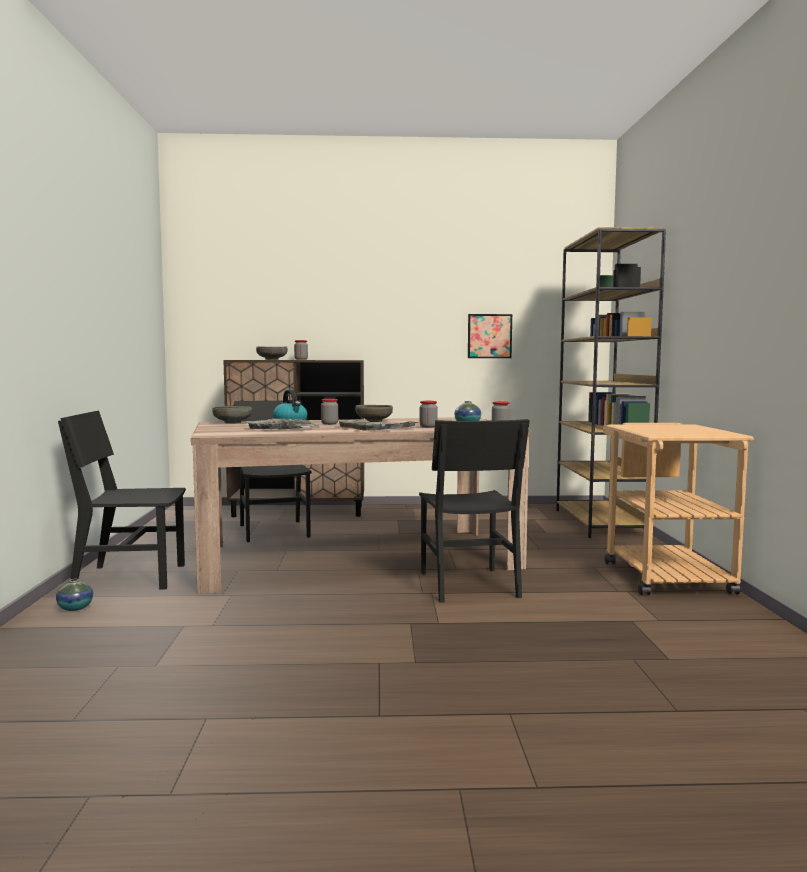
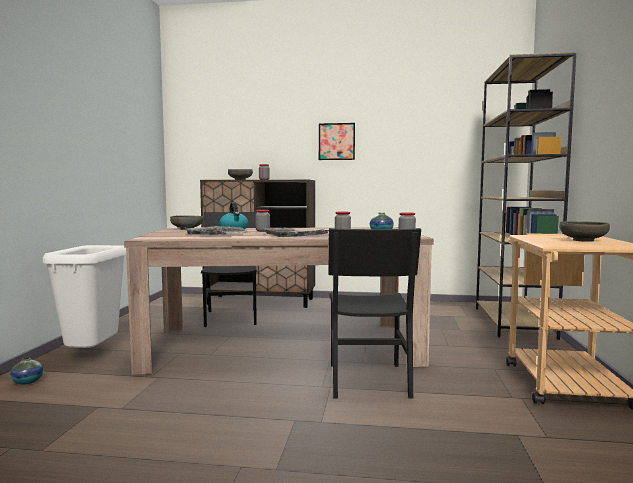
camera: 10 degrees right, 0 degrees up
black chair [58,411,186,590] -> white trash can [43,245,126,348]
grey bowl [355,405,393,422] -> grey bowl moved to [559,221,610,242]
picture [468,314,512,358] -> picture moved to [319,123,355,160]

